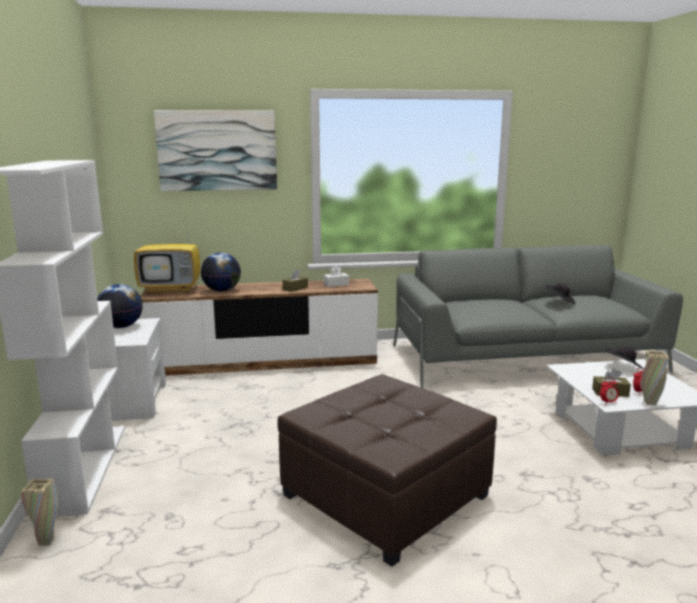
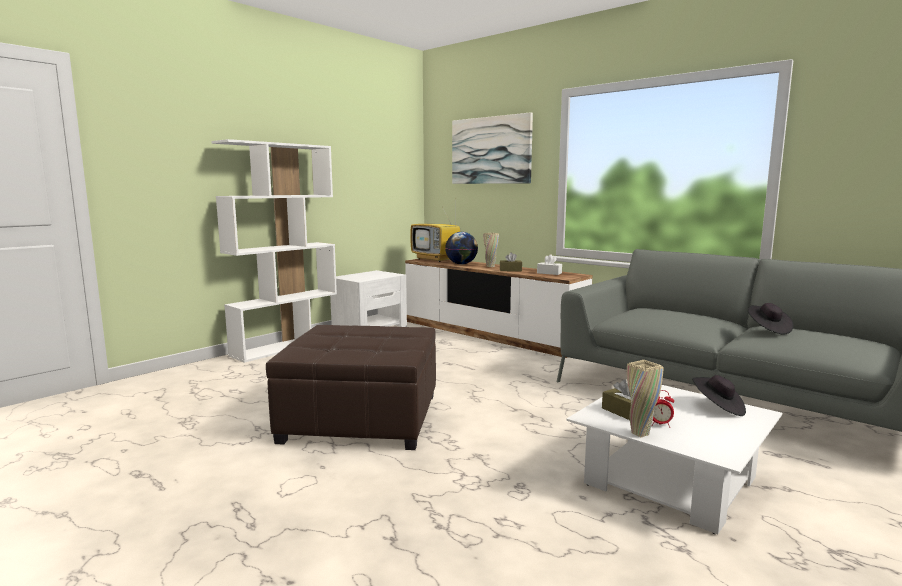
camera: 50 degrees right, 5 degrees down
beige vase [21,479,57,546] -> beige vase moved to [483,233,499,267]
globe [97,284,143,328] -> none
alarm clock [600,377,619,405] -> none

